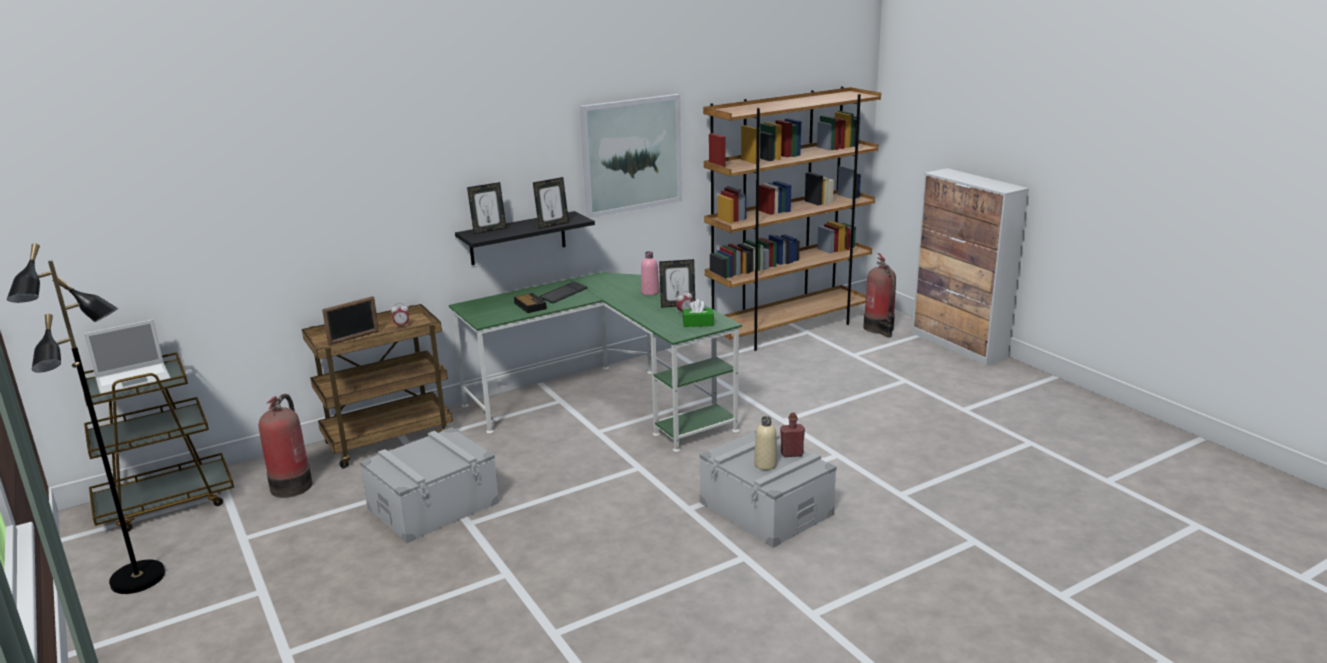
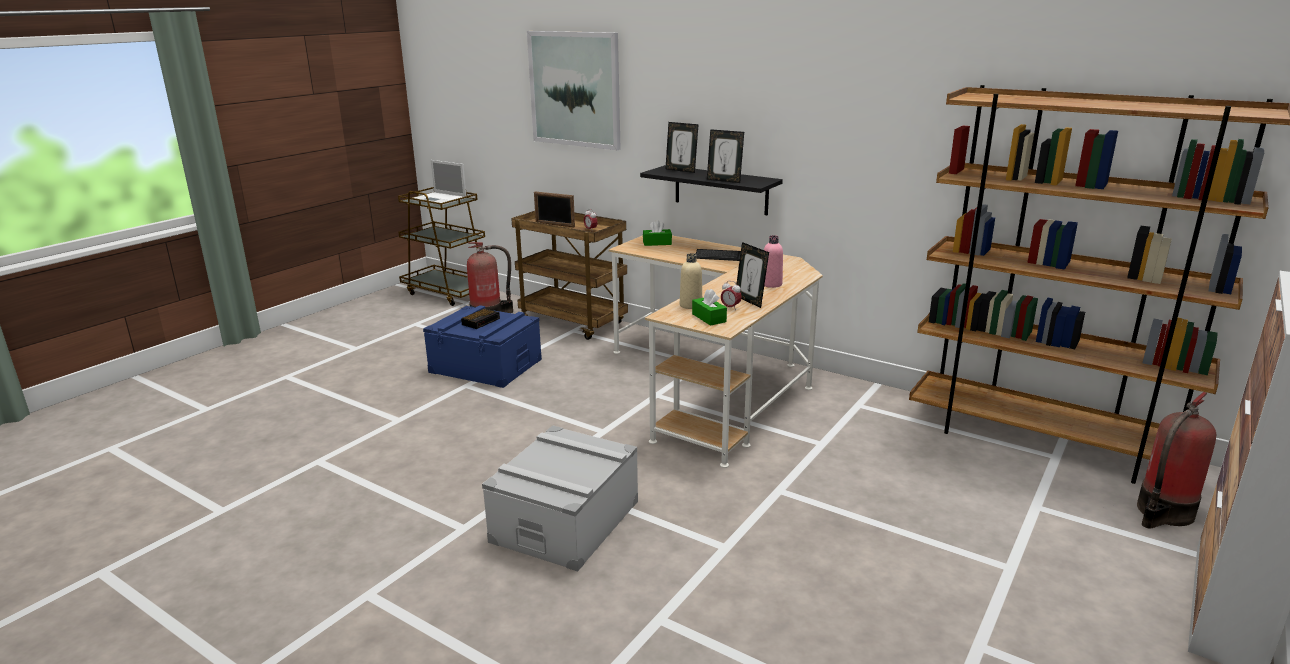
camera: 65 degrees right, 0 degrees up
black floor lamp [7,244,165,594] -> none
grey storage box [360,427,499,543] -> blue storage box [423,305,542,388]
green desk [449,272,742,452] -> beige desk [609,235,823,468]
alarm clock [514,293,546,313] -> alarm clock moved to [461,308,500,329]
picture [580,94,682,218] -> picture moved to [527,31,621,150]
beige bottle [754,416,777,470] -> beige bottle moved to [680,253,702,309]
red bottle [780,413,805,457] -> none
none -> green tissue box [643,220,672,246]

